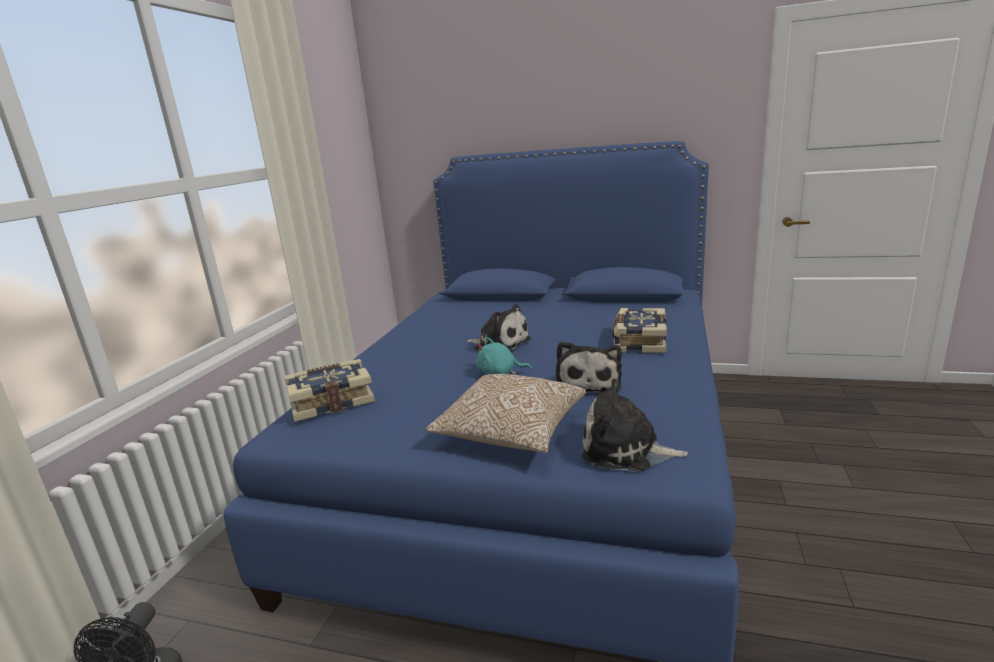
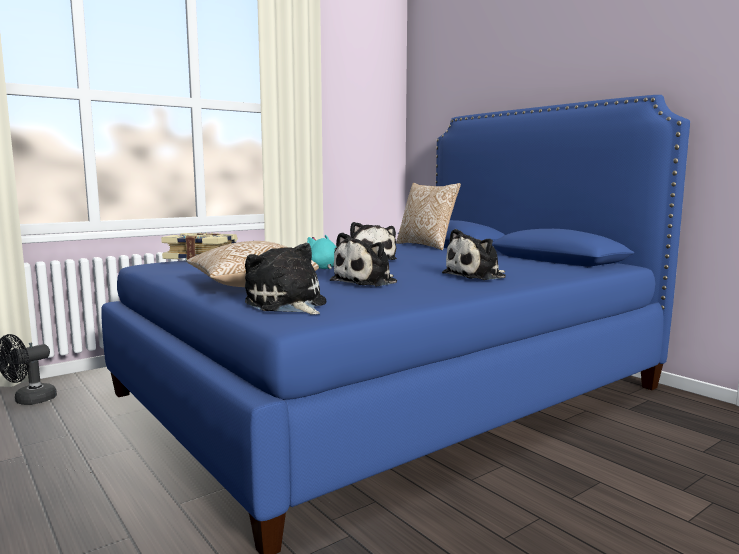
camera: 35 degrees right, 10 degrees down
book [612,308,667,353] -> plush toy [442,229,506,280]
none -> pillow [396,183,461,250]

